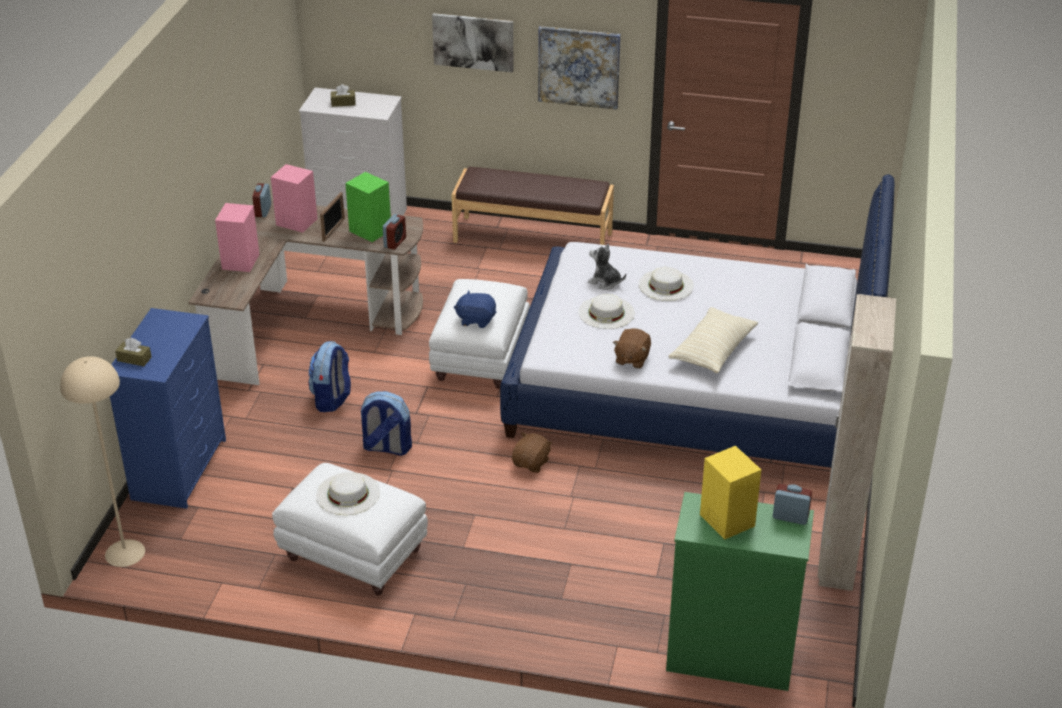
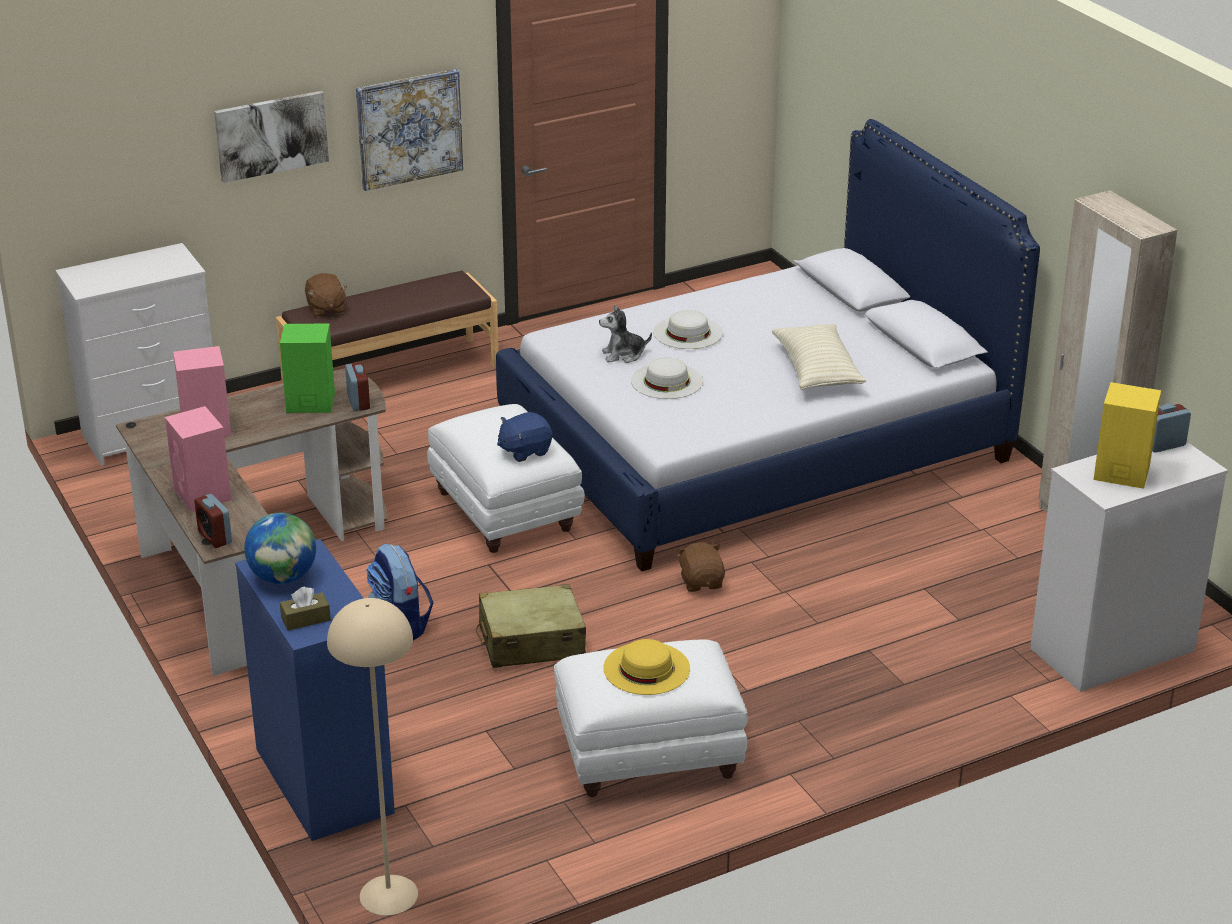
camera: 40 degrees left, 5 degrees down
alarm clock [252,183,271,217] -> alarm clock moved to [194,494,232,548]
white hat [316,472,380,515] -> yellow hat [603,639,690,695]
picture frame [320,192,345,242] -> none
brown tissue box [331,84,356,107] -> none
backpack [359,391,412,456] -> beige suitcase [476,584,586,668]
brown plush toy [613,328,651,369] -> brown plush toy moved to [305,273,347,317]
green dresser [666,492,814,691] -> white dresser [1030,442,1228,692]
none -> globe [244,513,316,584]

